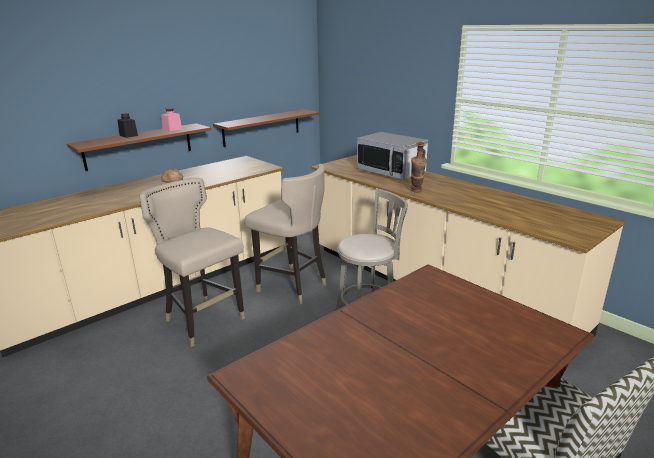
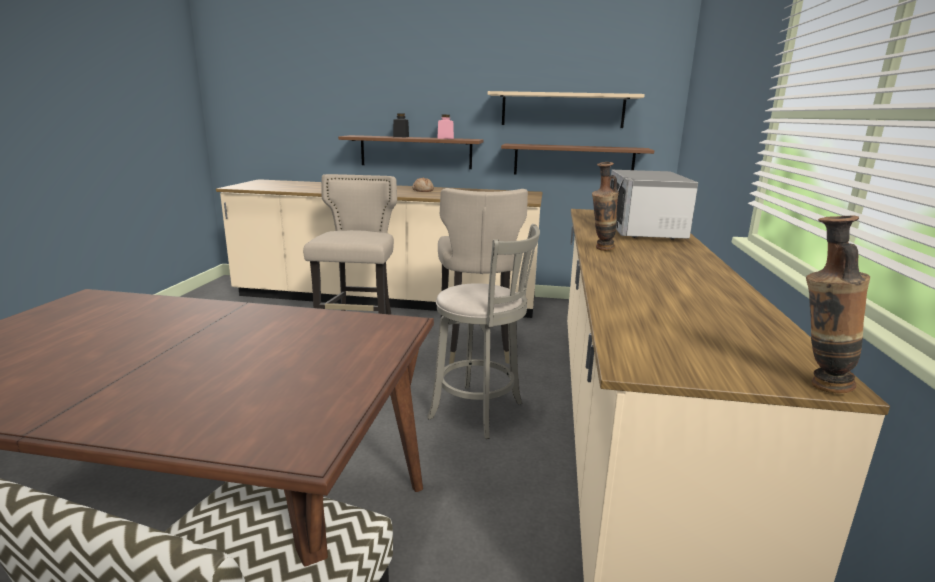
camera: 50 degrees right, 5 degrees down
none -> beige shelf [488,91,645,128]
none -> vase [806,215,870,394]

